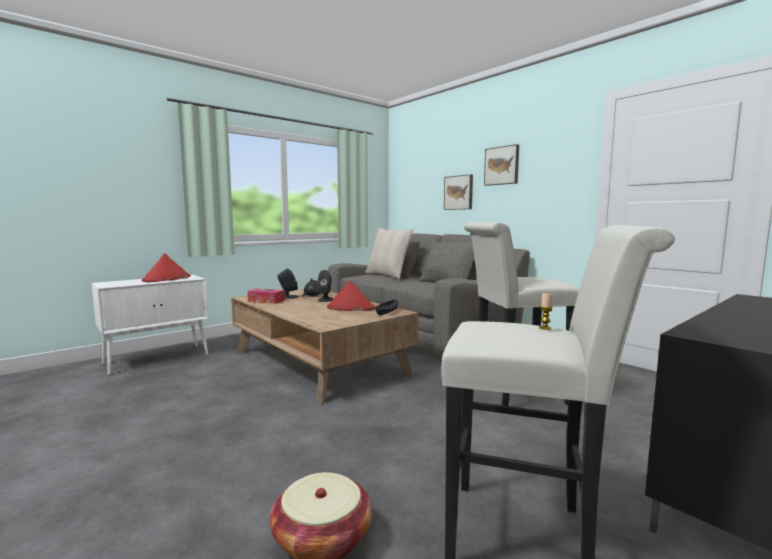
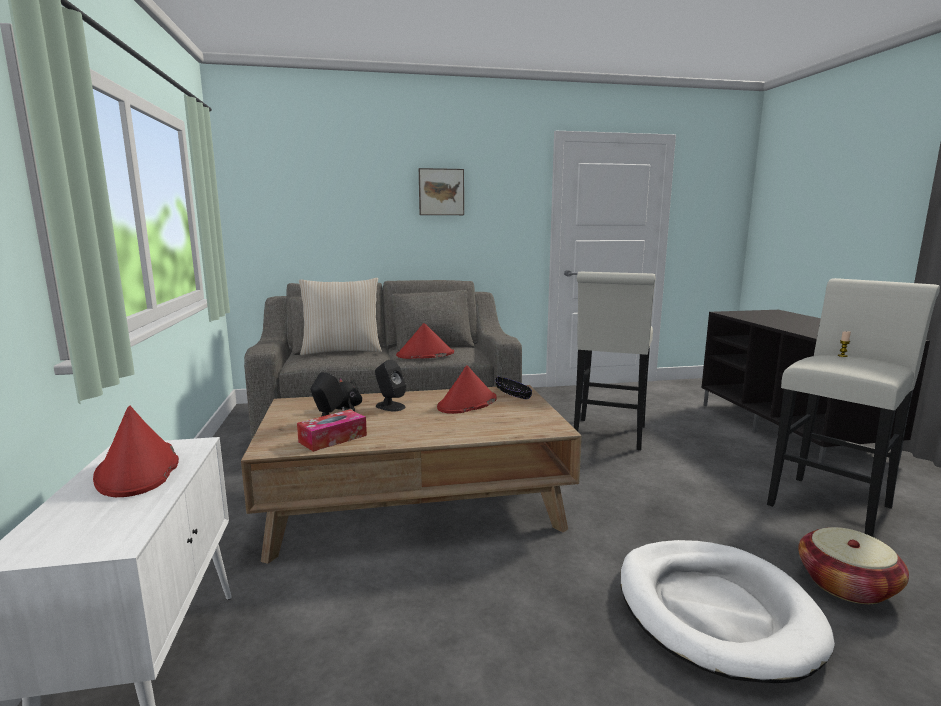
camera: 60 degrees left, 5 degrees up
picture [444,174,473,210] -> none
none -> red hat [396,323,454,359]
none -> white dog bed [620,540,835,683]

